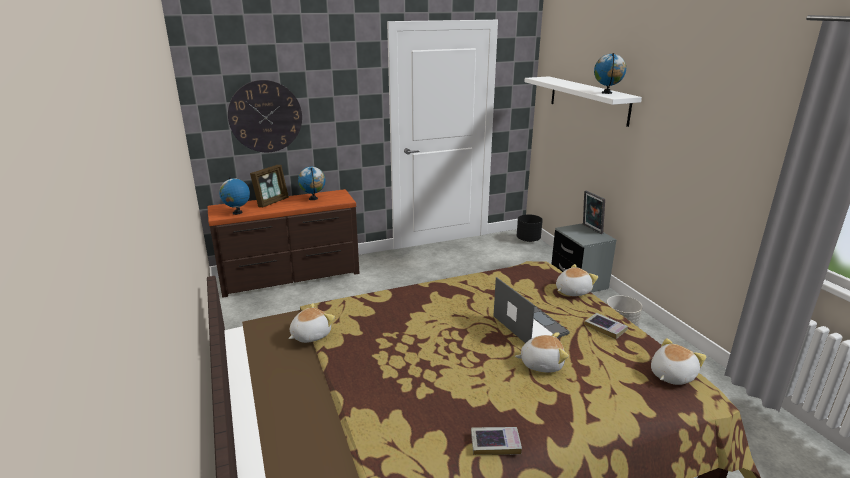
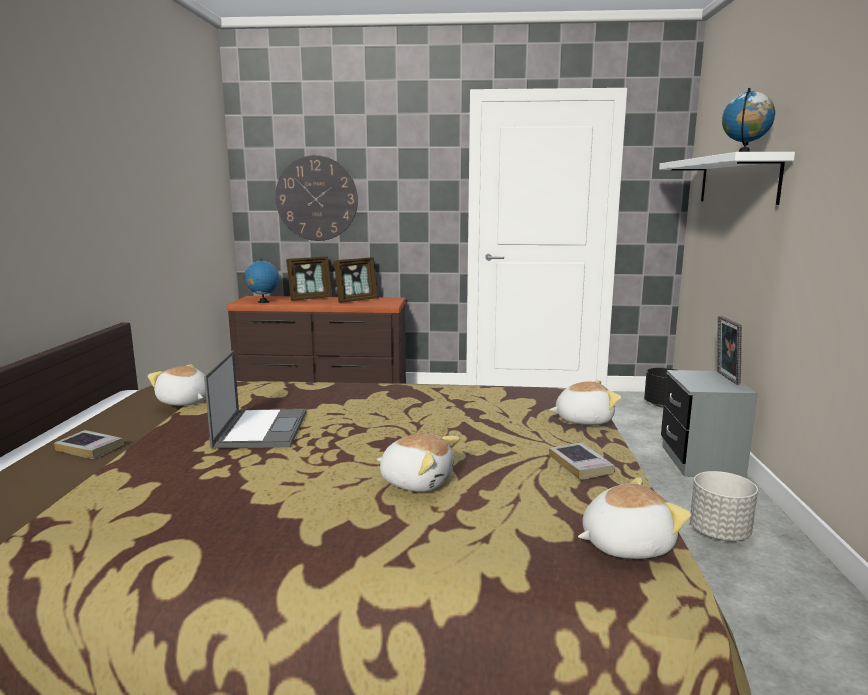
camera: 25 degrees right, 10 degrees down
plush toy [288,303,335,343] -> plush toy turned 120 degrees counterclockwise [148,364,206,406]
globe [298,167,326,200] -> picture frame [334,257,378,303]
book [471,427,522,455] -> book moved to [54,430,124,459]
laptop [494,277,570,343] -> laptop moved to [204,350,307,448]

